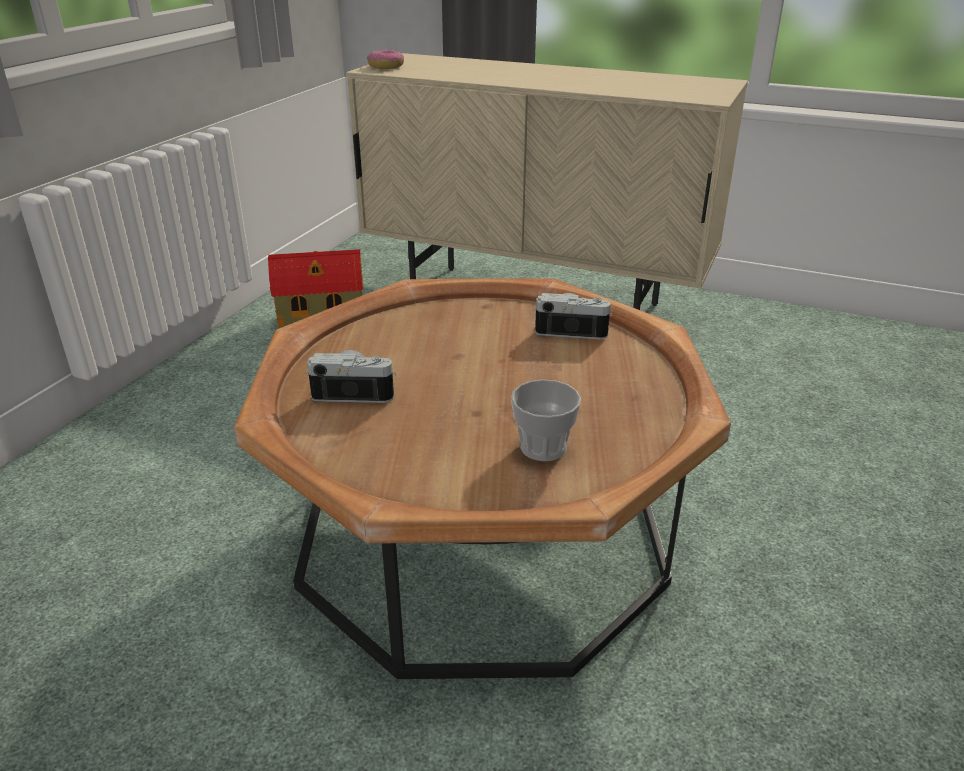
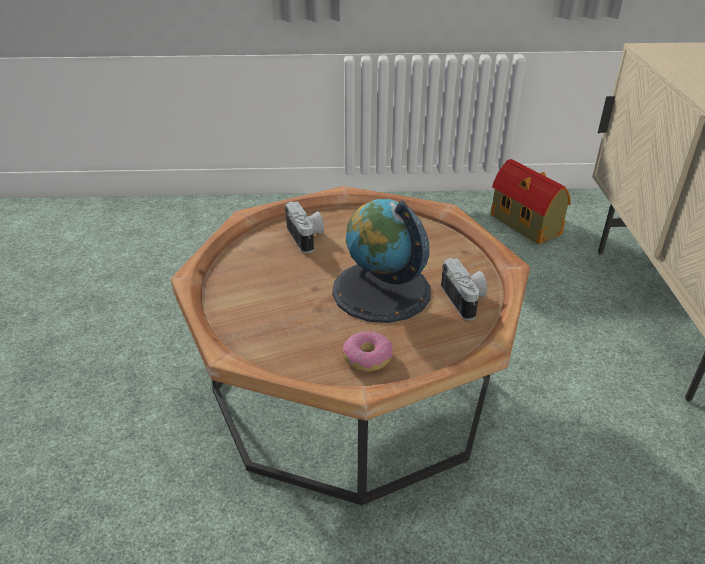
camera: 65 degrees right, 5 degrees up
donut [367,49,404,69] -> donut moved to [343,331,393,371]
cup [511,379,581,461] -> none
none -> globe [332,199,431,323]

